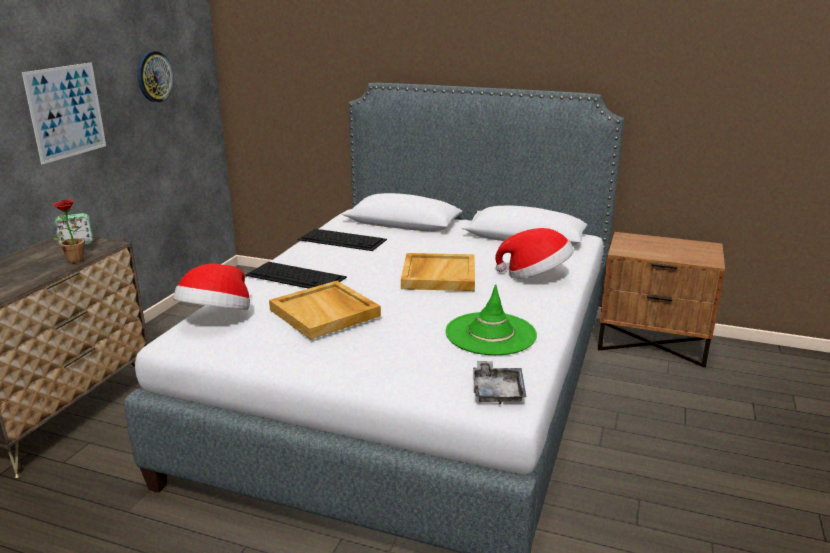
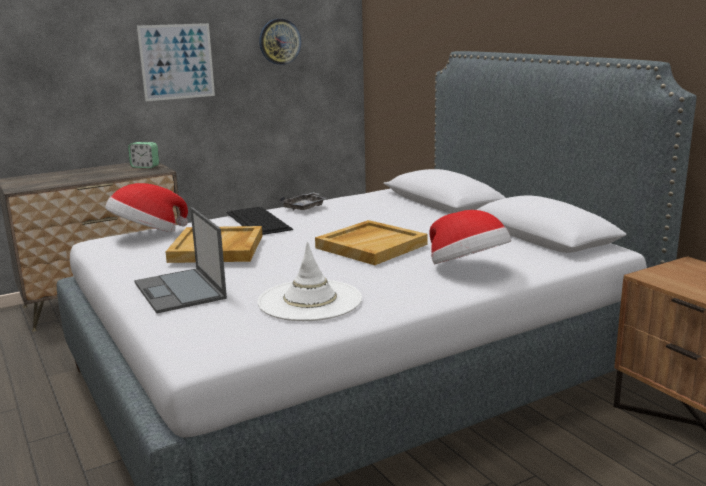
camera: 40 degrees right, 5 degrees down
potted plant [53,200,85,263] -> none
keyboard [297,229,387,251] -> none
green hat [446,284,537,355] -> white hat [257,242,362,321]
grey tray [473,361,526,404] -> grey tray moved to [280,192,326,210]
none -> laptop [134,207,227,313]

